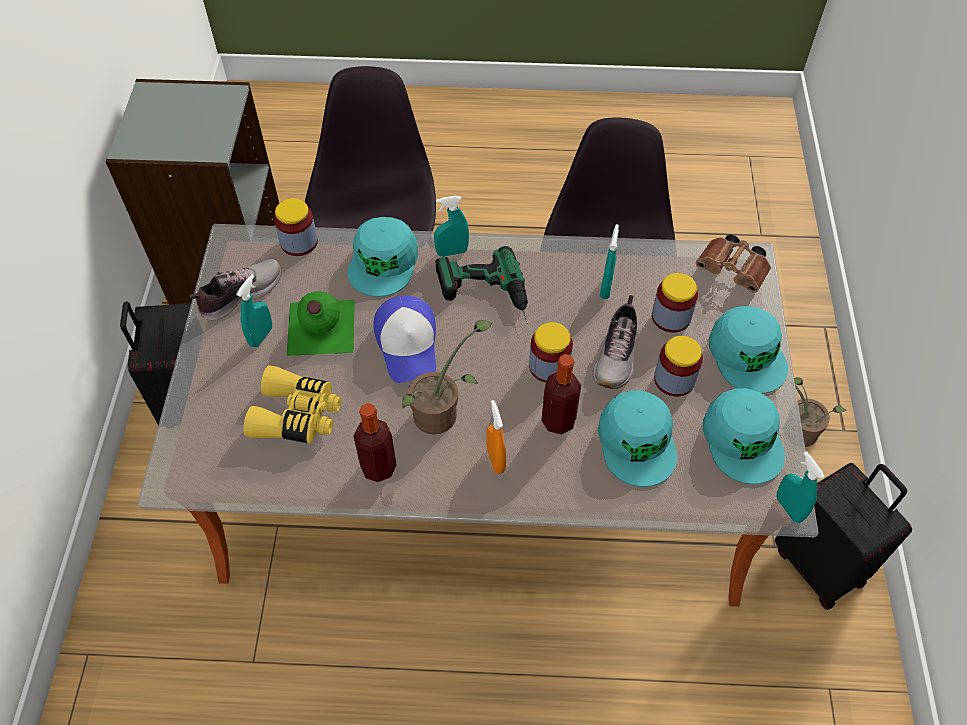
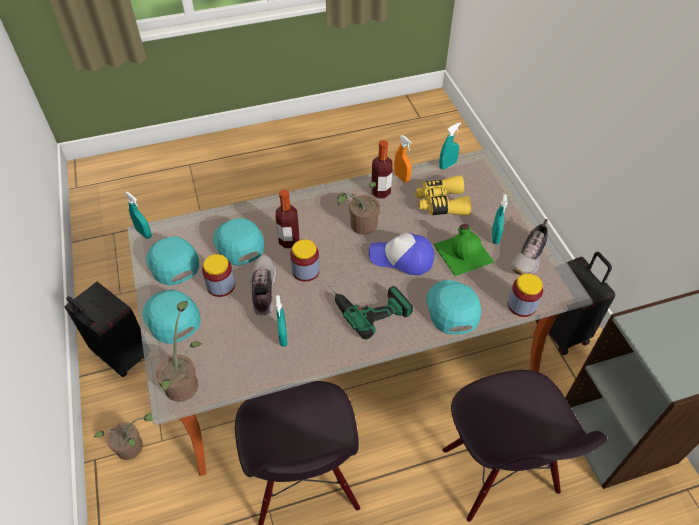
camera: 160 degrees right, 5 degrees down
cap [373,296,436,383] -> cap turned 45 degrees counterclockwise [369,233,434,275]
turquoise spray bottle [434,196,469,257] -> turquoise spray bottle moved to [439,122,461,169]
orange spray bottle [486,400,506,474] -> orange spray bottle moved to [394,135,412,182]
jar [652,273,698,333] -> none
brown binoculars [696,234,771,293] -> potted plant [156,301,202,402]

